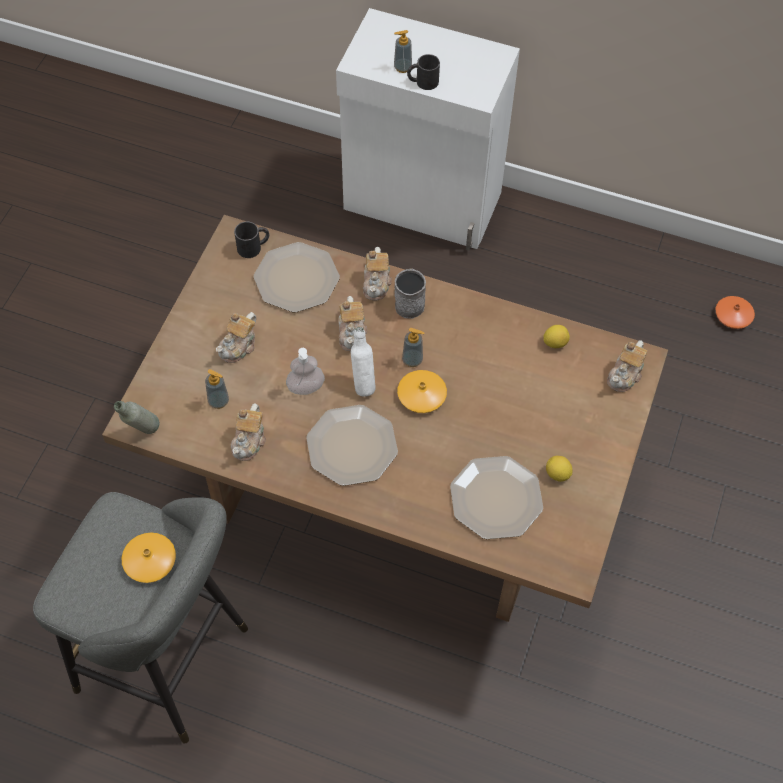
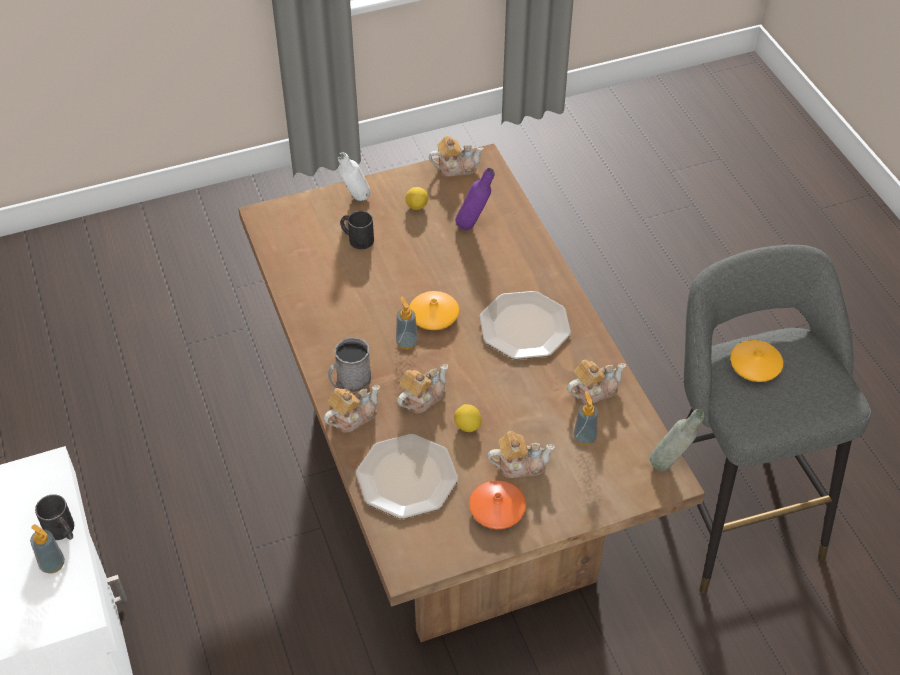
camera: 130 degrees left, 10 degrees down
black mug [234,221,269,258] -> black mug moved to [340,211,374,249]
soap dispenser [286,348,325,395] -> none
white bottle [351,327,376,397] -> white bottle moved to [338,152,371,201]
plate [450,456,543,539] -> purple bottle [455,168,495,230]
lemon [544,325,570,348] -> lemon moved to [454,404,482,432]
teapot [607,340,647,392] -> teapot moved to [429,135,484,177]
orange vase [716,296,755,329] -> orange vase moved to [469,480,526,529]

